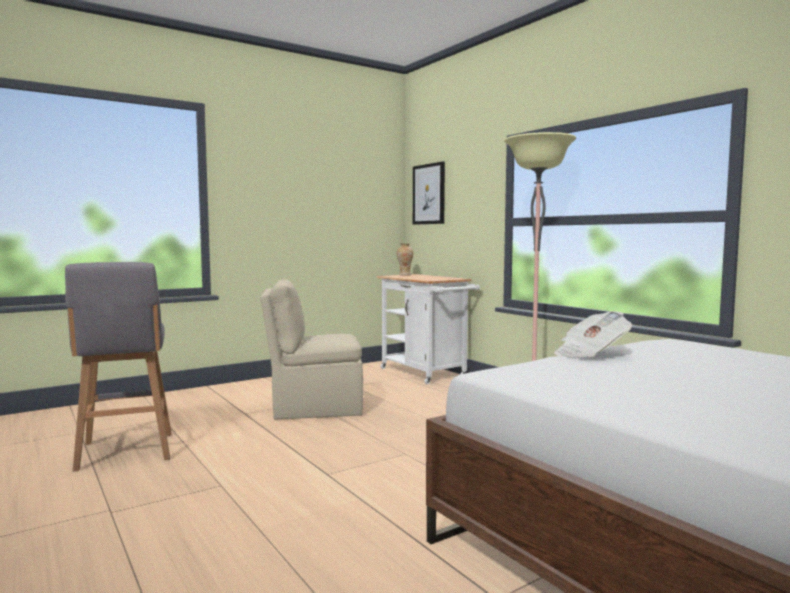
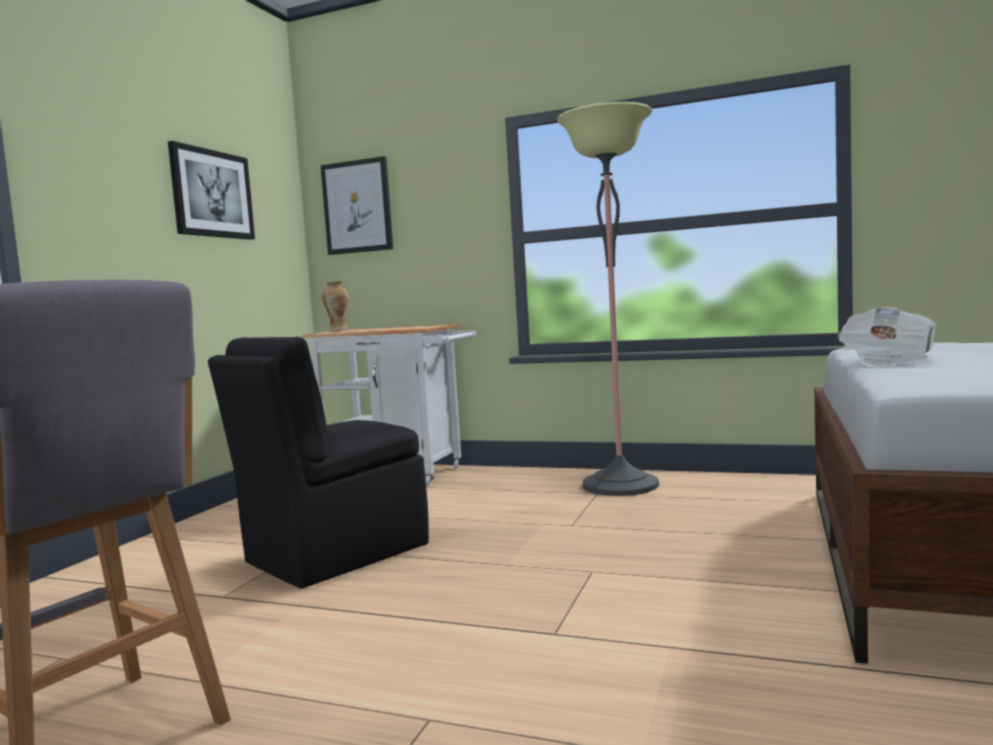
camera: 35 degrees left, 0 degrees up
beige chair [261,280,363,420] -> black chair [208,337,429,589]
none -> picture [168,141,255,240]

